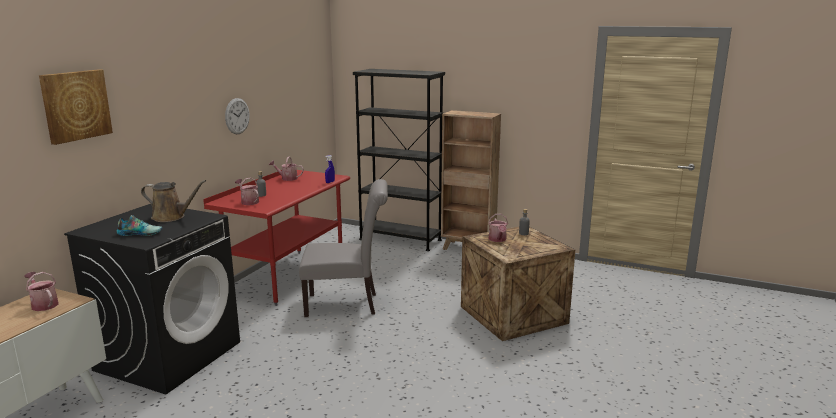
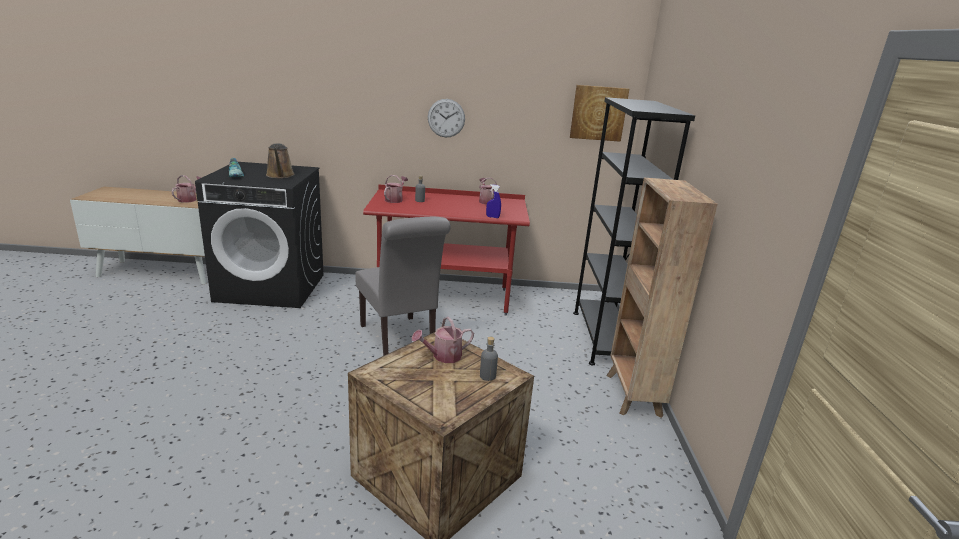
camera: 65 degrees right, 5 degrees up
picture [39,69,113,145] -> picture moved to [570,85,629,142]

